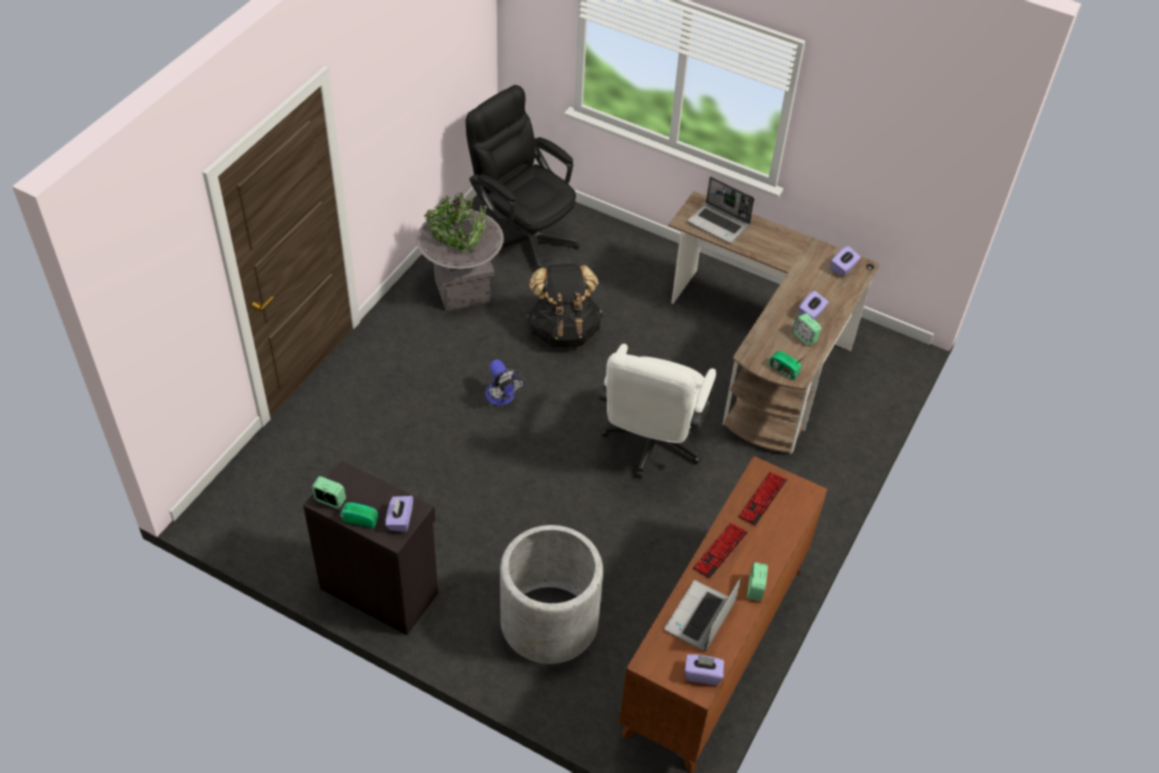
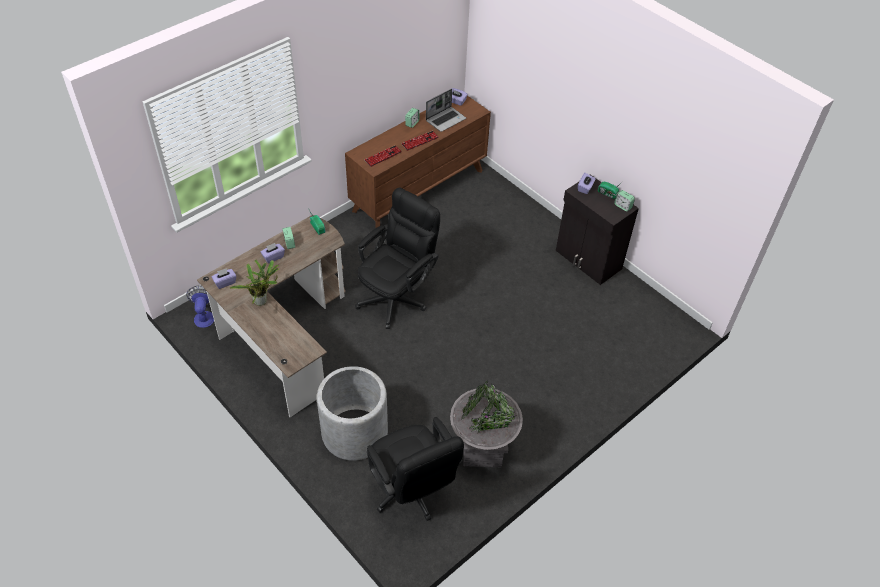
camera: 160 degrees left, 0 degrees up
fan [486,360,526,405] -> fan moved to [186,285,214,328]
grey planter [500,525,603,664] -> grey planter moved to [317,366,388,461]
black backpack [527,264,603,348] -> none
white office chair [599,344,716,478] -> black office chair [355,188,440,329]
laptop [687,176,754,243] -> none
none -> potted plant [230,259,279,306]

